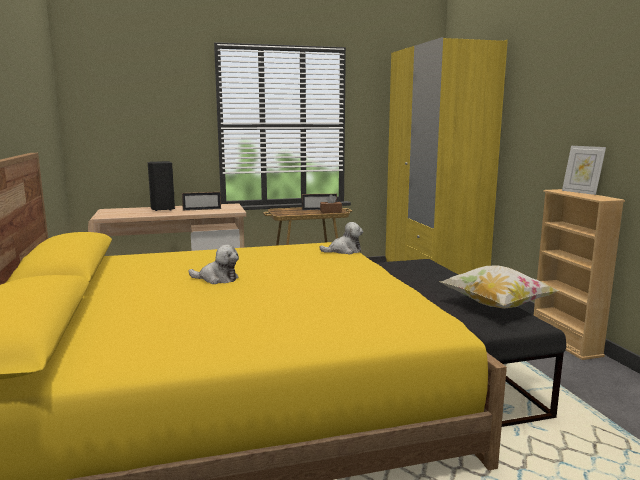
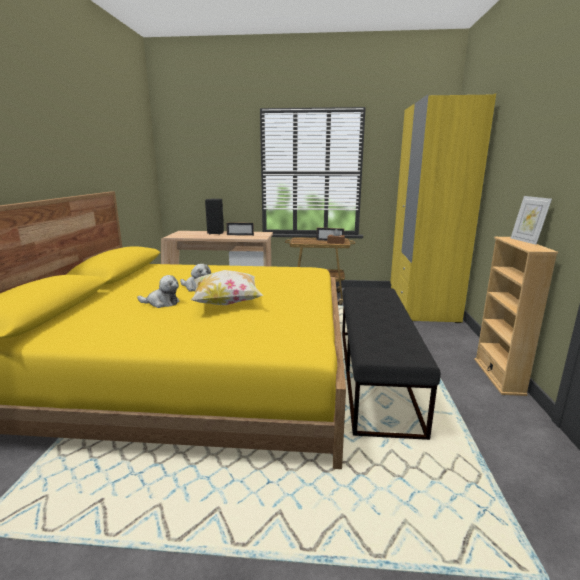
camera: 20 degrees right, 5 degrees up
plush toy [319,222,363,254] -> plush toy moved to [137,275,179,308]
pillow [440,265,560,309] -> pillow moved to [191,270,264,305]

